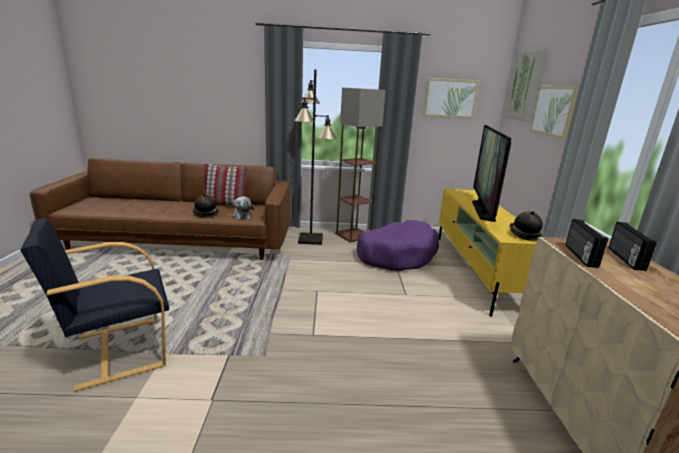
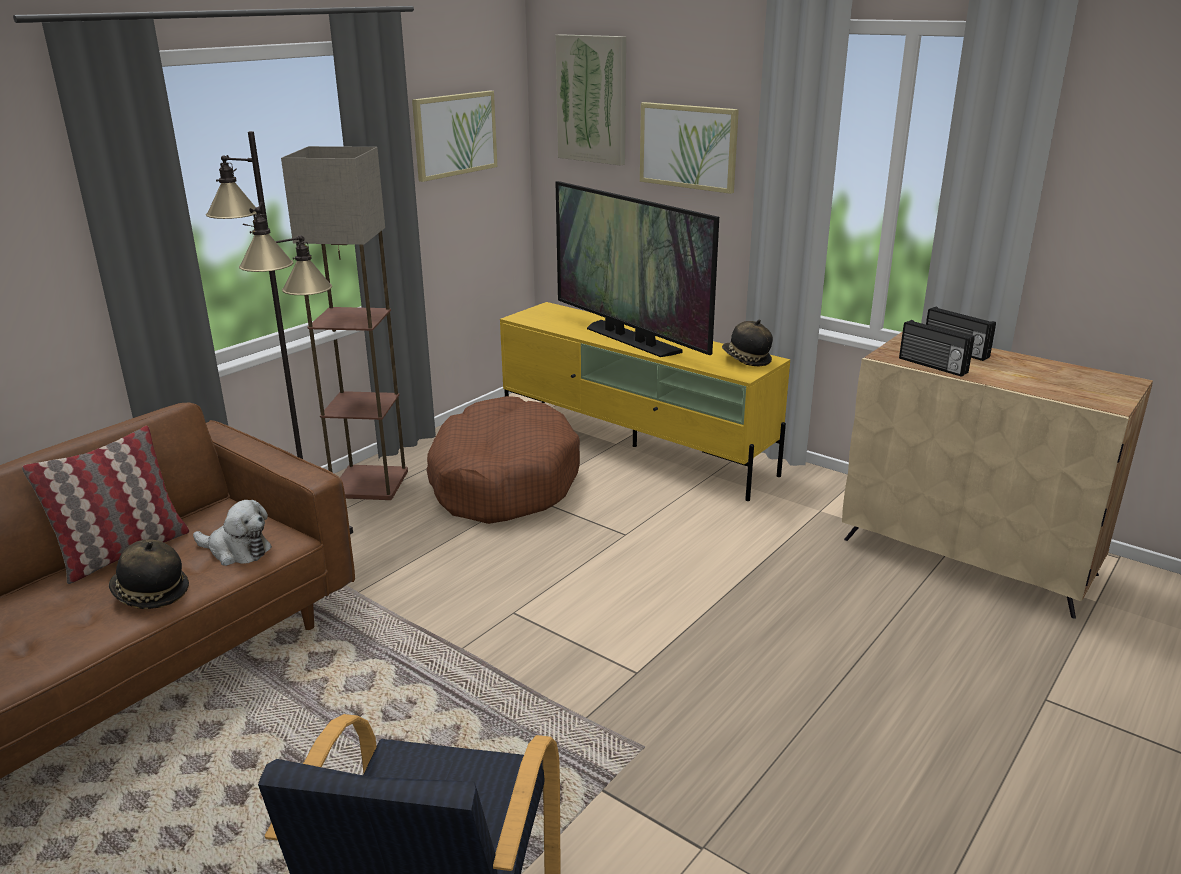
camera: 50 degrees left, 5 degrees up
purple dog bed [357,220,439,271] -> brown dog bed [426,396,580,524]

